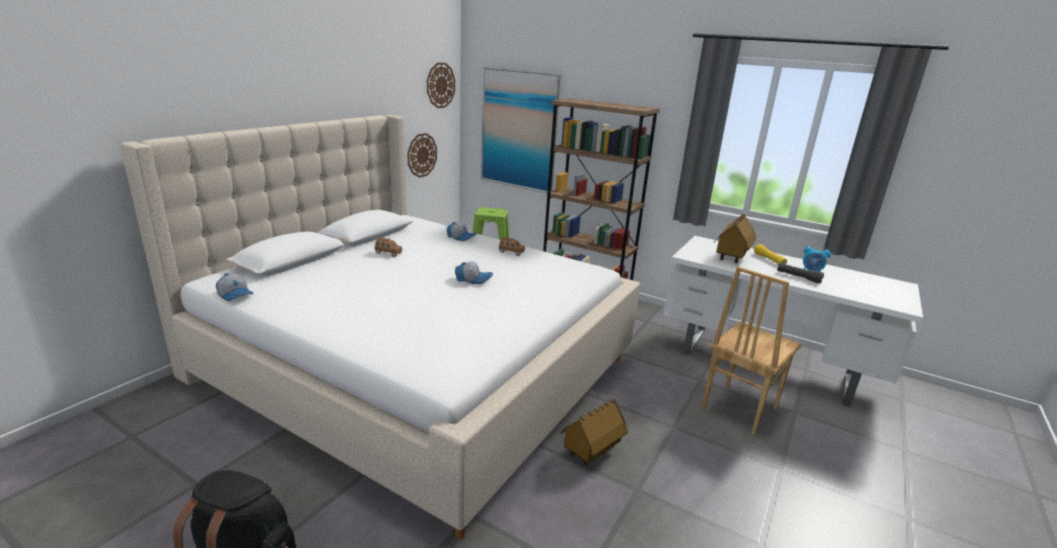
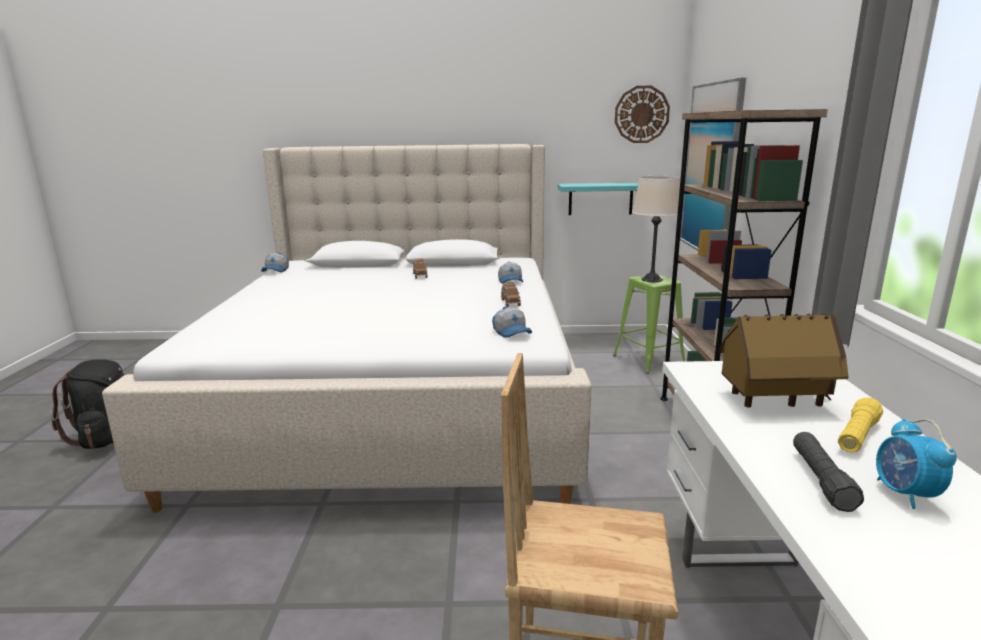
camera: 60 degrees right, 5 degrees down
wall clock [407,133,437,178] -> turquoise shelf [558,183,638,215]
cap [455,261,493,284] -> cap moved to [492,306,532,338]
toy house [560,399,628,465] -> none
none -> beige table lamp [632,176,683,282]

